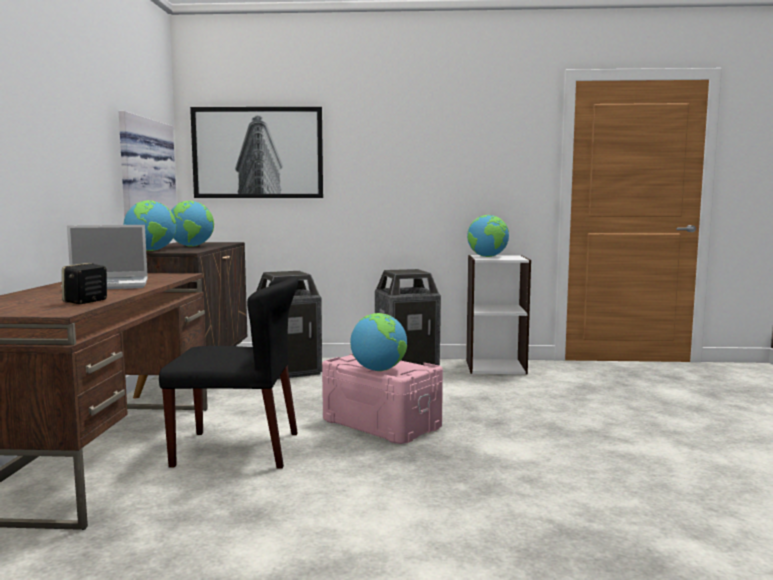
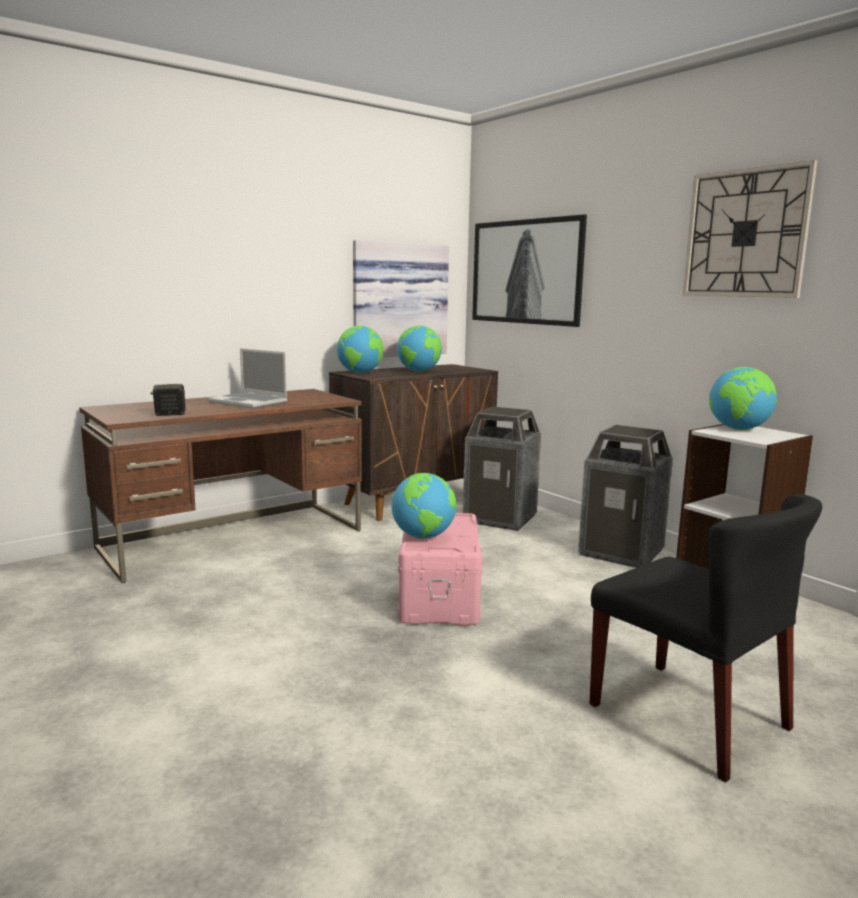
camera: 50 degrees right, 5 degrees up
black chair [159,276,298,469] -> black chair moved to [589,494,822,783]
none -> wall clock [683,160,817,298]

